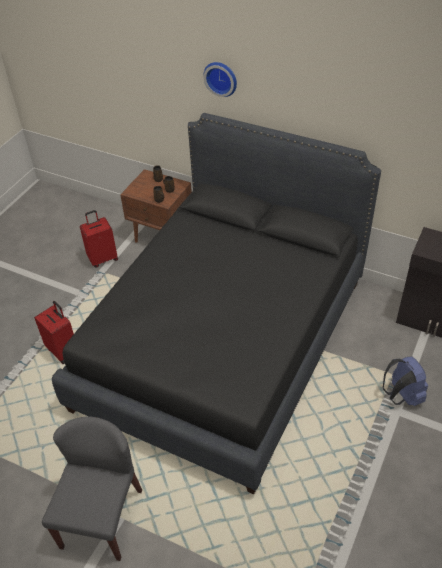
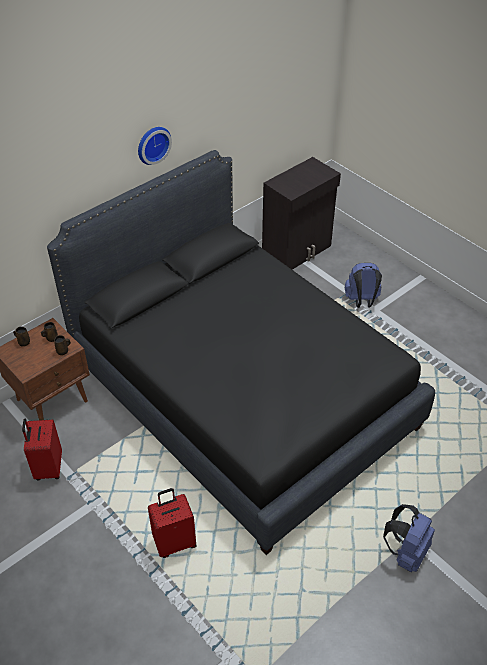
camera: 70 degrees left, 0 degrees up
grey chair [42,417,142,561] -> blue backpack [383,504,435,572]
wall clock [204,62,237,97] -> wall clock moved to [138,127,172,165]

